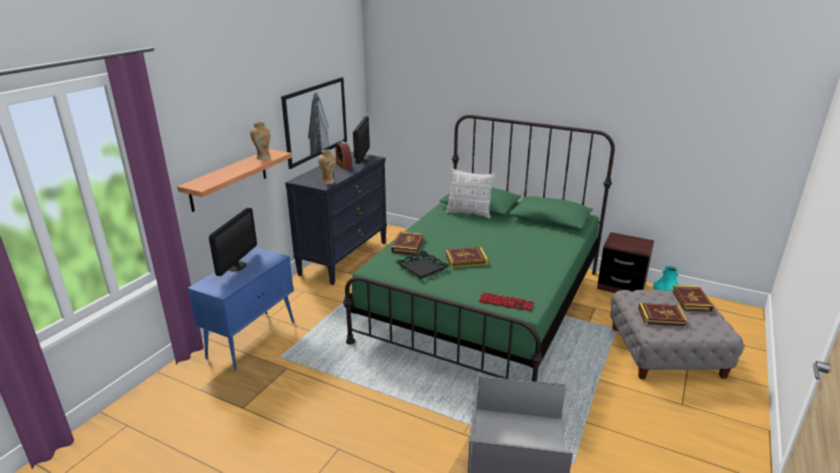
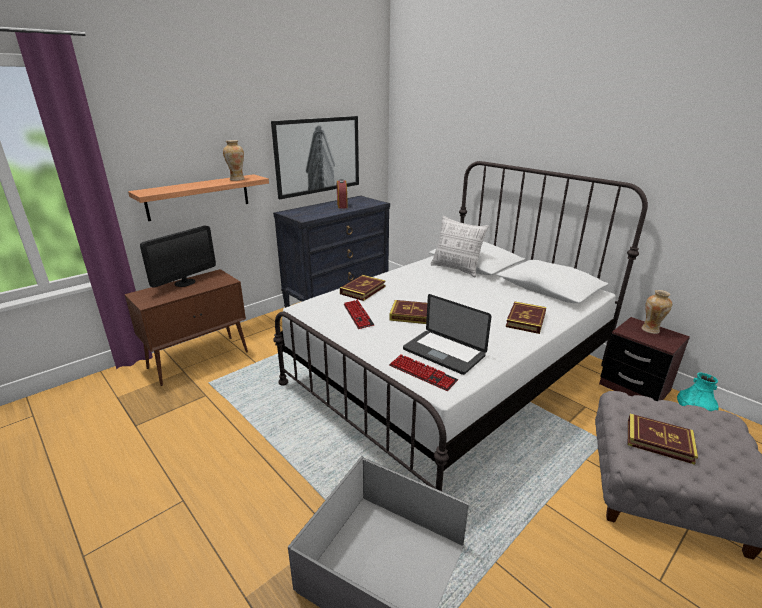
camera: 20 degrees right, 0 degrees up
blue cabinet [188,247,294,370] -> brown cabinet [125,269,248,386]
vase [318,149,336,184] -> vase moved to [641,290,672,334]
green bed [343,115,615,382] -> white bed [273,161,648,491]
monitor [353,116,370,164] -> none
black tray [395,251,450,279] -> keyboard [344,299,374,329]
book [672,285,714,312] -> book moved to [506,302,546,334]
none -> laptop [403,294,492,375]

